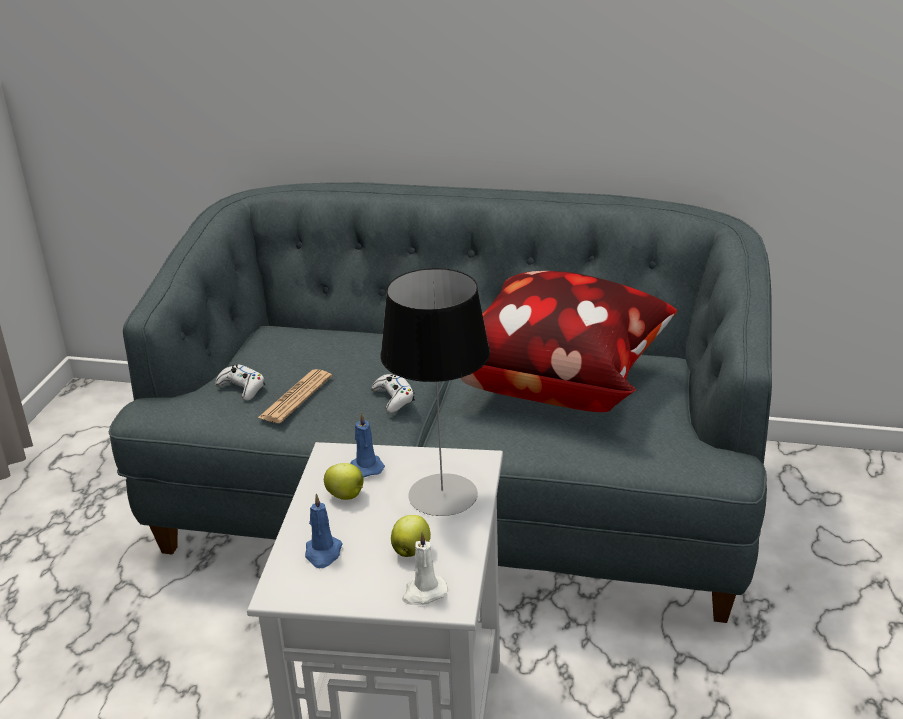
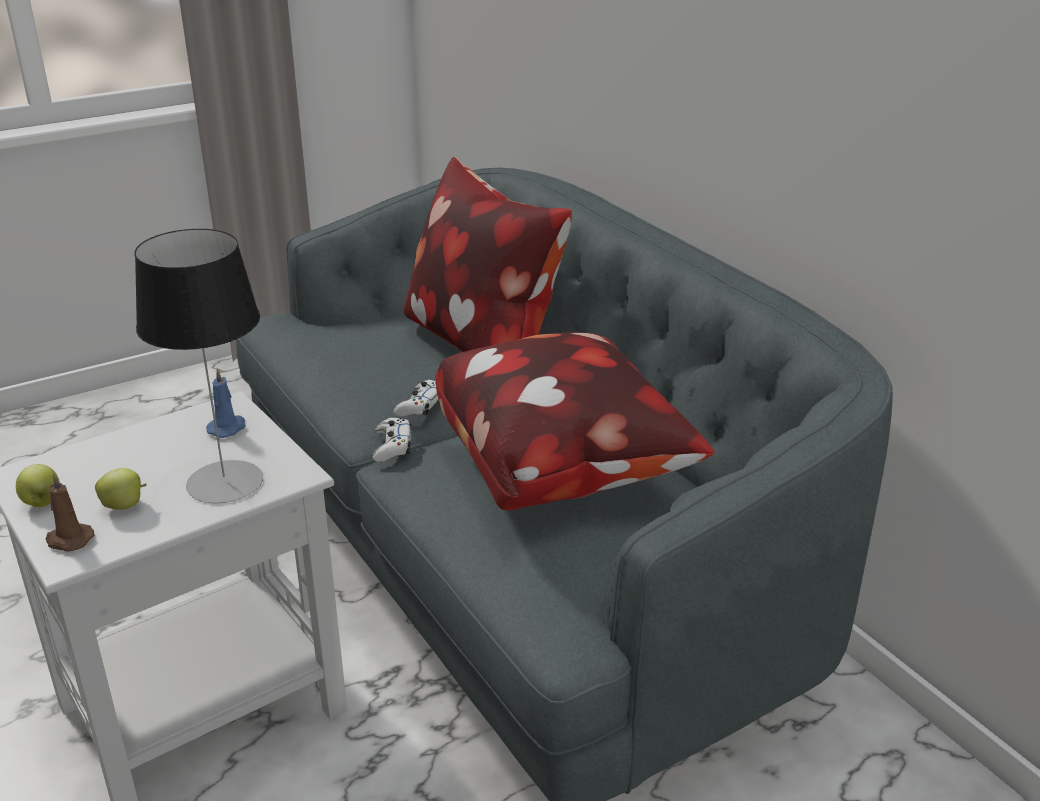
camera: 45 degrees right, 0 degrees up
white game controller [215,364,265,401] -> white game controller moved to [372,418,411,462]
newspaper [258,369,332,423] -> none
blue candle [305,494,343,568] -> none
apple [324,463,363,500] -> apple moved to [16,464,60,507]
white candle [402,532,448,605] -> brown candle [46,473,94,552]
none -> pillow [404,157,572,352]

